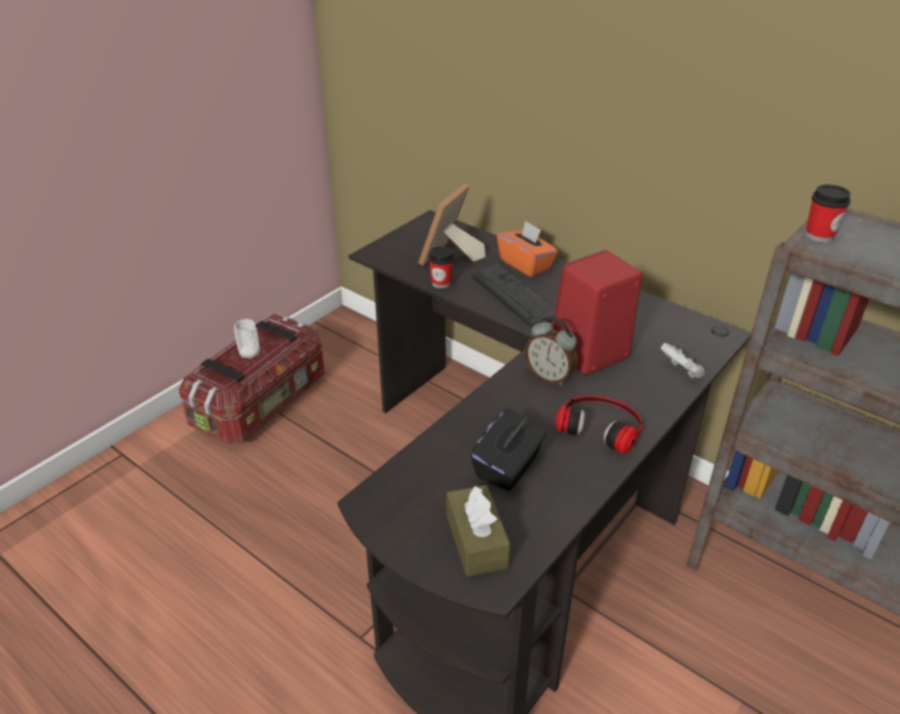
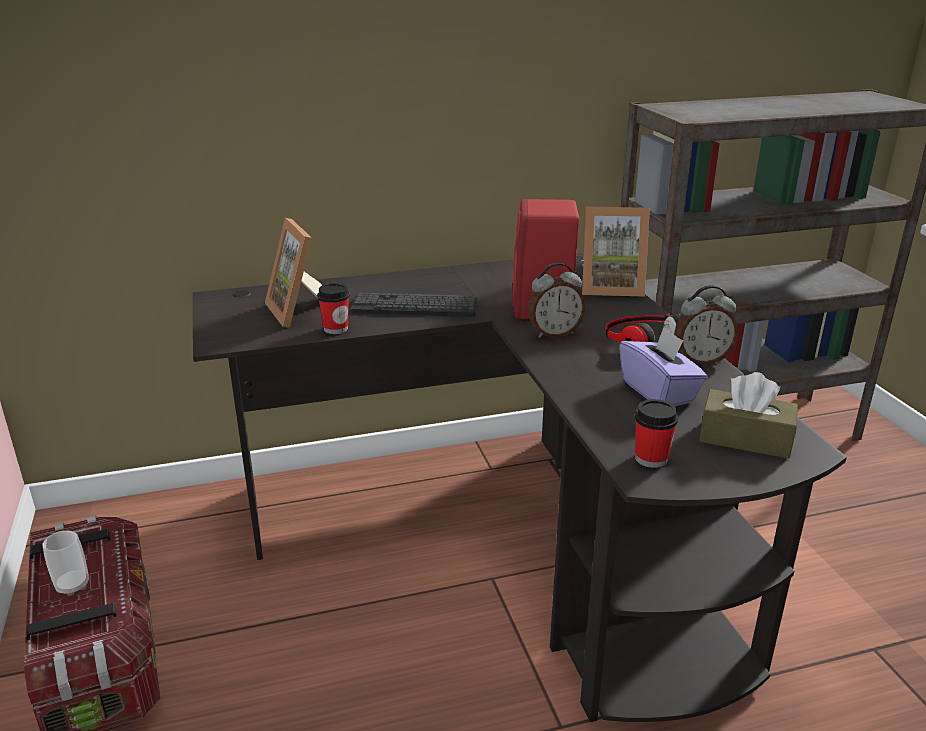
camera: 55 degrees left, 10 degrees down
black tissue box [470,408,547,491] -> purple tissue box [619,327,707,406]
orange tissue box [497,221,558,277] -> none
white game controller [661,343,706,379] -> picture frame [582,206,650,297]
cup [805,184,851,243] -> cup moved to [635,399,678,468]
none -> alarm clock [674,285,738,365]

